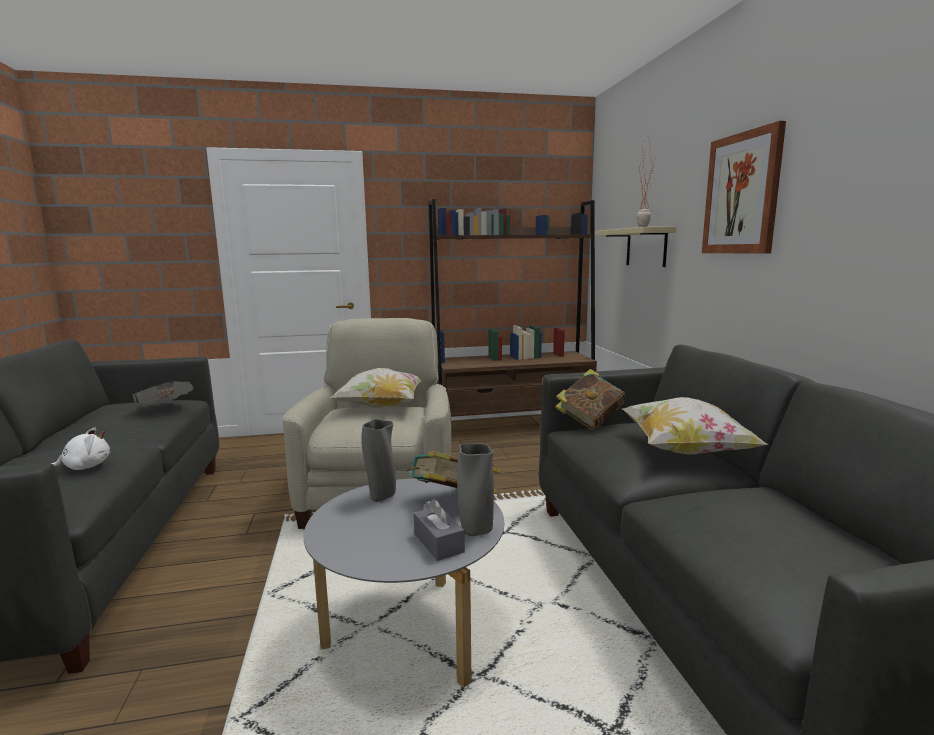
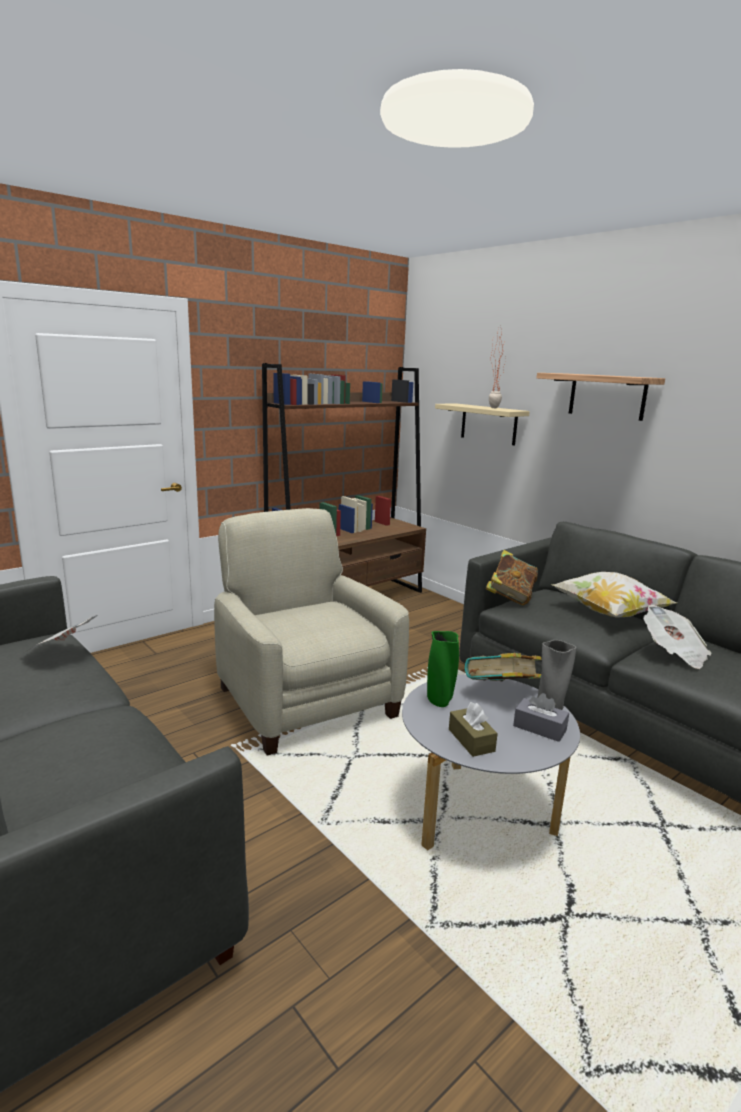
camera: 30 degrees left, 5 degrees up
white plush toy [51,428,110,470] -> none
pillow [330,368,421,408] -> none
grey vase [361,419,396,502] -> green vase [427,631,459,707]
picture [702,121,786,254] -> shelf [537,373,665,421]
none -> brown tissue box [449,702,498,757]
none -> newspaper [644,605,712,669]

